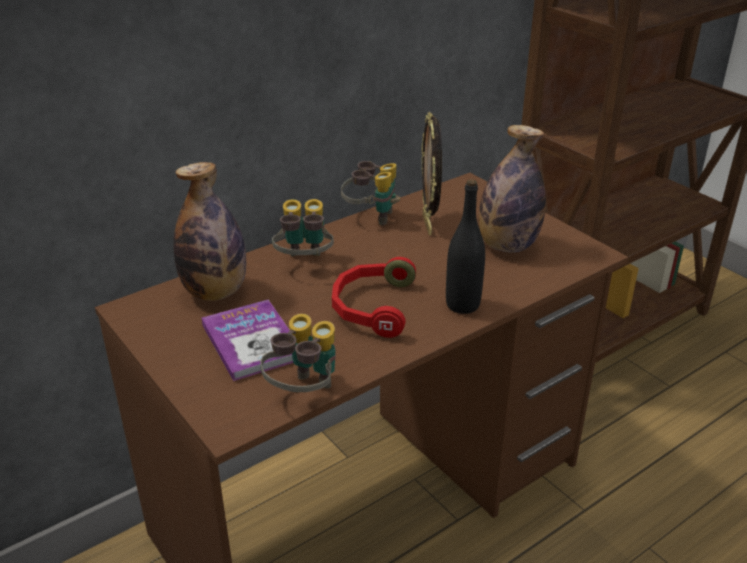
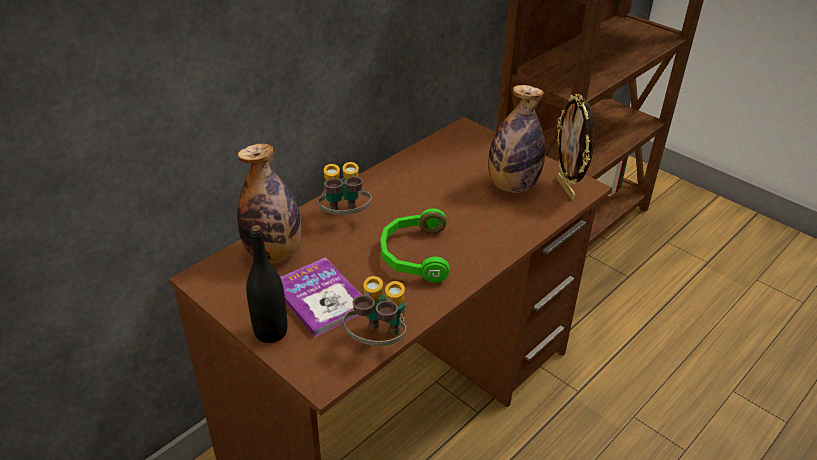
camera: 10 degrees left, 5 degrees up
red headphones [332,257,416,338] -> green headphones [381,208,450,283]
binoculars [341,161,400,225] -> none
picture frame [421,112,442,235] -> picture frame moved to [556,94,594,200]
black bottle [446,179,485,314] -> black bottle moved to [246,225,287,343]

